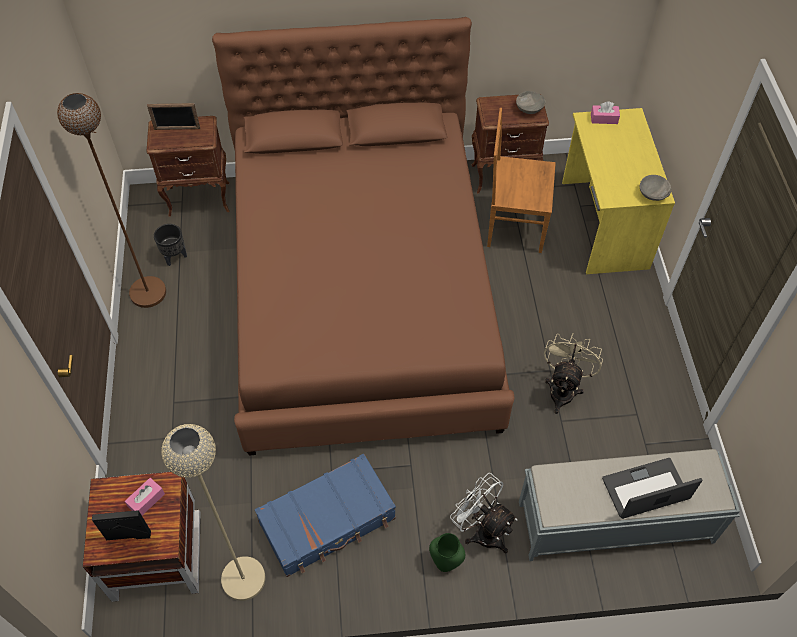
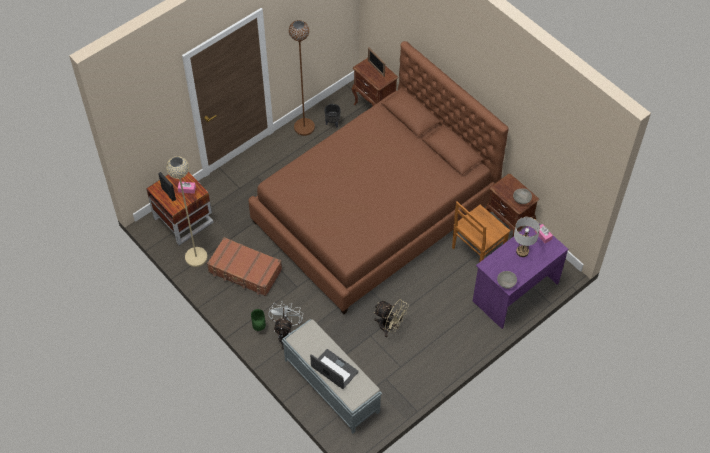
camera: 55 degrees right, 0 degrees up
blue suitcase [255,454,396,577] -> brown suitcase [207,237,282,296]
brown chair [487,108,556,253] -> brown chair turned 105 degrees counterclockwise [452,202,510,262]
beige fan [544,333,603,414] -> beige fan turned 45 degrees clockwise [374,299,409,337]
yellow desk [562,108,675,274] -> purple desk [473,223,568,329]
none -> table lamp [514,217,540,257]

